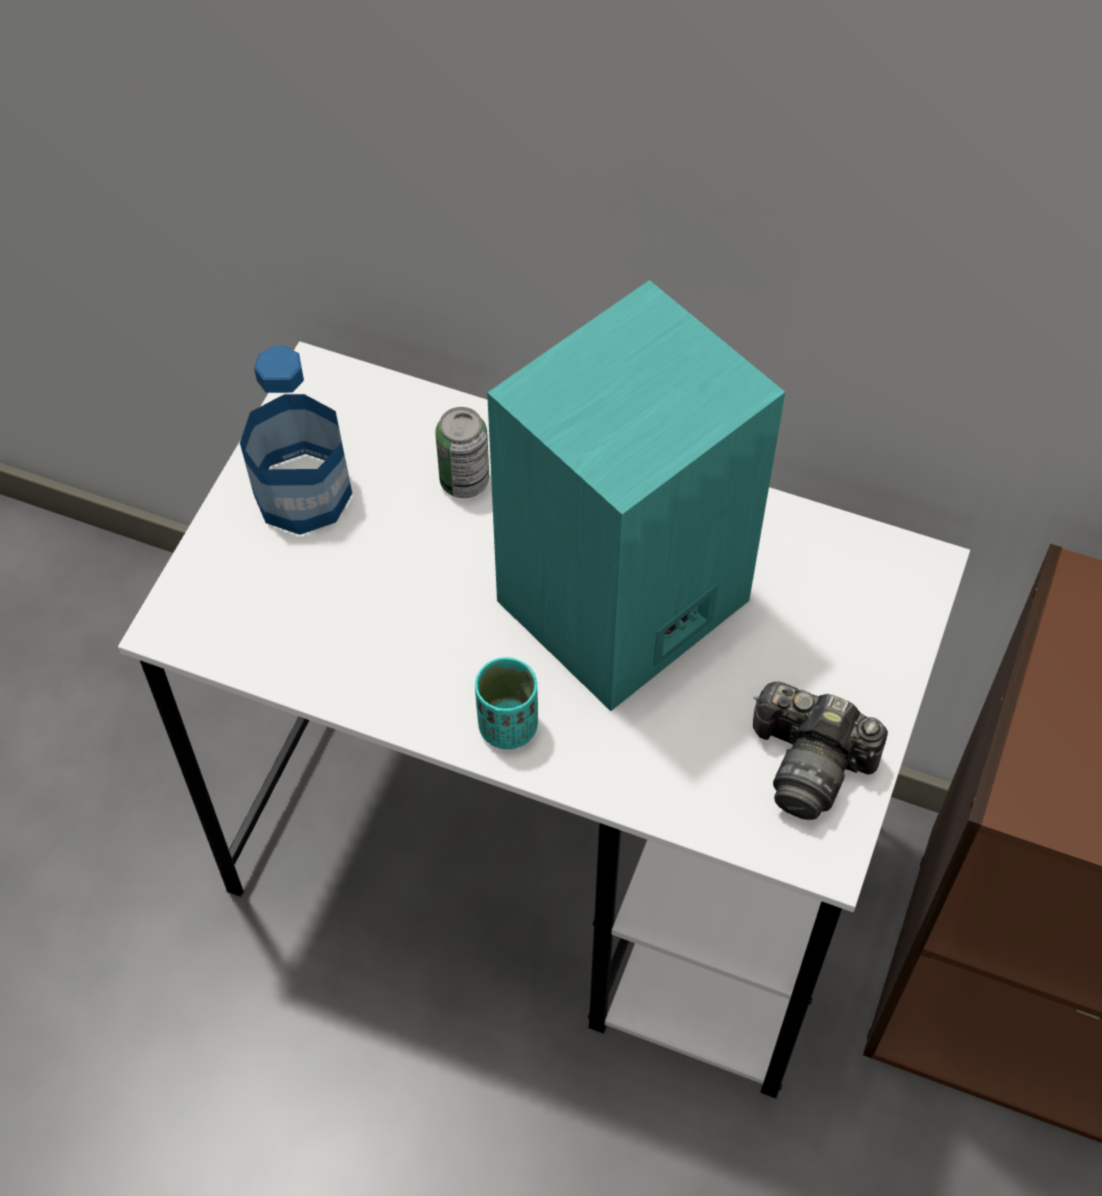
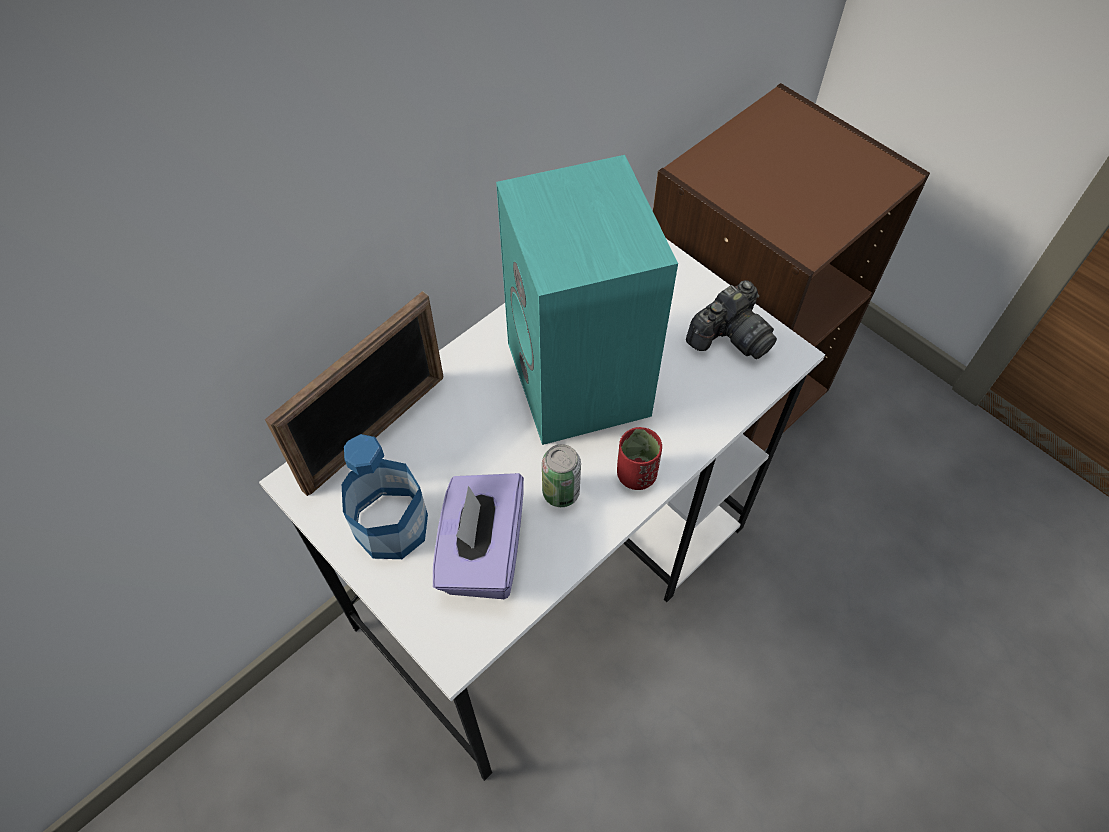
camera: 65 degrees left, 0 degrees up
can [435,407,489,498] -> can moved to [542,444,581,507]
turquoise cup [475,657,538,749] -> red cup [617,427,662,490]
none -> picture frame [265,291,444,496]
none -> purple tissue box [433,473,524,599]

